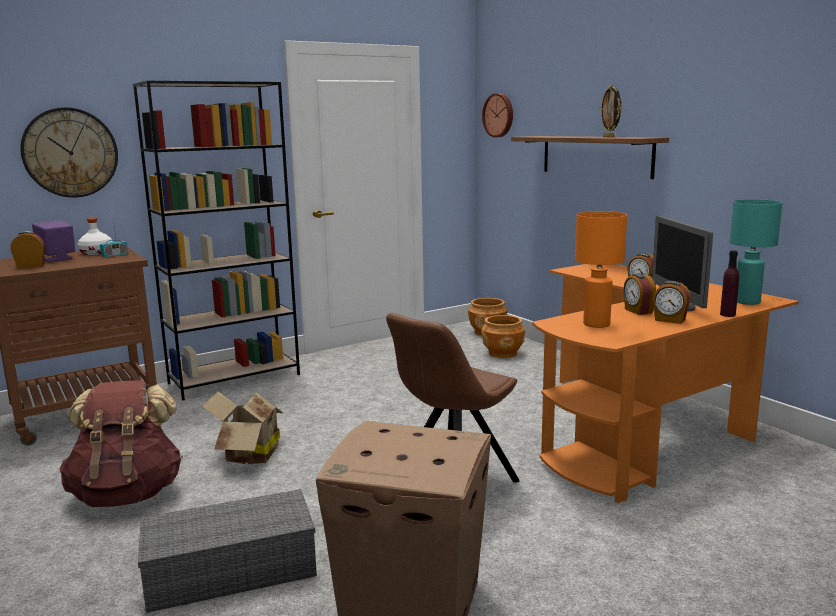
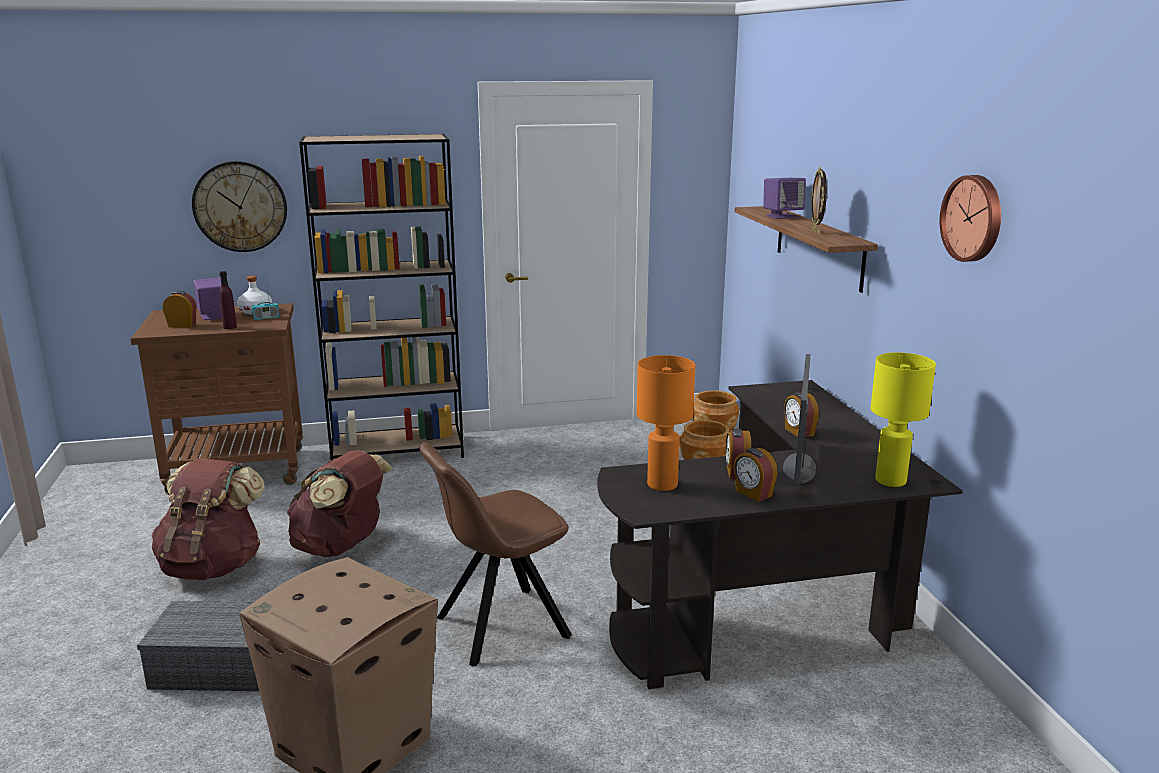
camera: 20 degrees right, 5 degrees up
cardboard box [202,392,283,464] -> brown backpack [287,450,393,557]
wall clock [482,93,513,137] -> wall clock moved to [940,175,1001,262]
orange desk [532,264,799,503] -> black desk [597,380,963,689]
purple bottle [720,250,739,317] -> purple bottle moved to [219,271,237,329]
turquoise table lamp [730,199,782,305] -> yellow table lamp [870,352,936,487]
none -> purple speaker [763,178,806,219]

